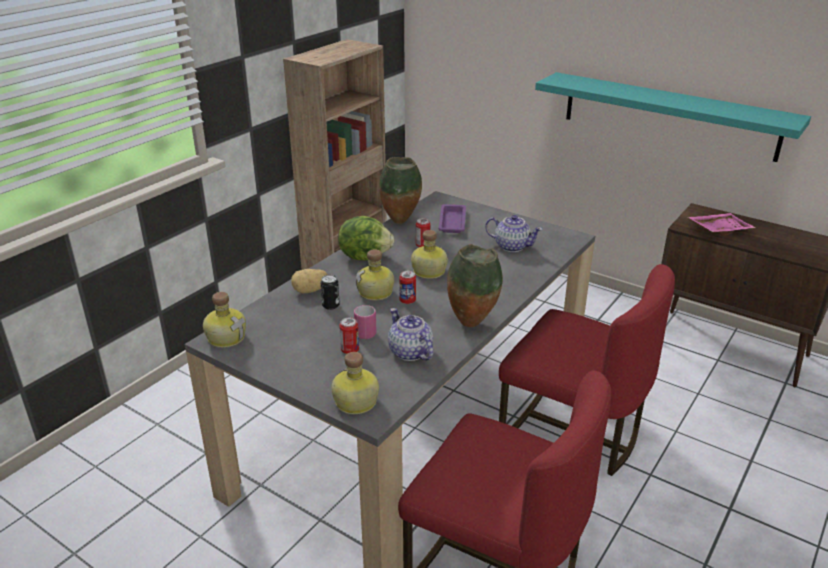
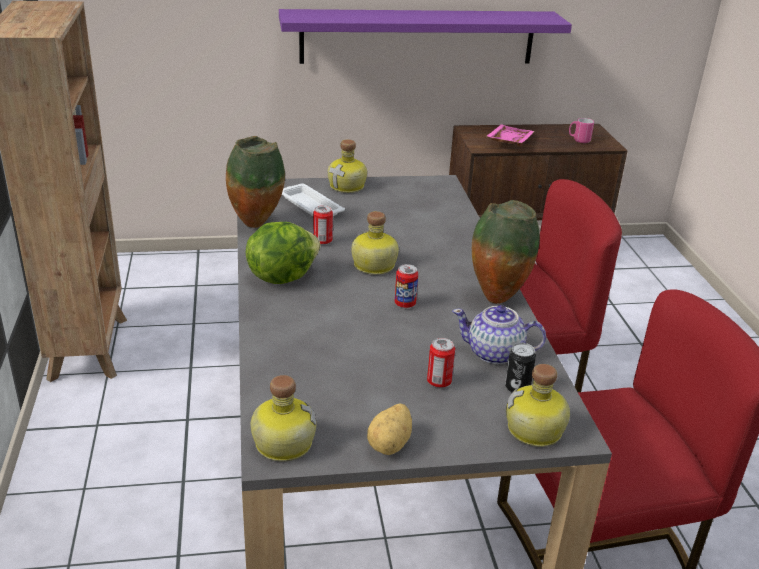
camera: 45 degrees left, 0 degrees up
potato [291,269,328,293] -> potato moved to [367,403,412,455]
can [321,275,340,310] -> can moved to [505,343,536,392]
pink mug [354,305,377,339] -> pink mug moved to [569,118,594,143]
bottle [356,249,394,301] -> bottle moved to [328,139,367,193]
purple tray [439,204,466,233] -> white tray [282,184,345,216]
teapot [485,215,543,252] -> none
turquoise shelf [535,72,811,162] -> purple shelf [279,9,572,64]

